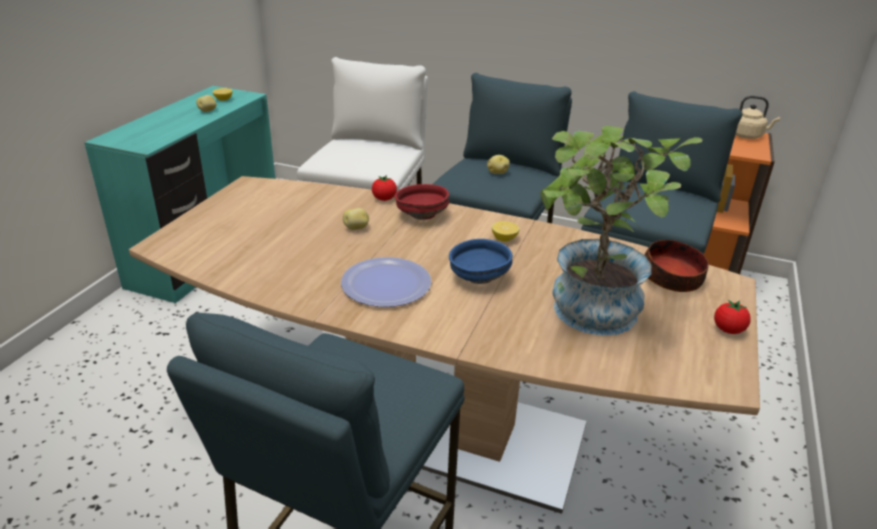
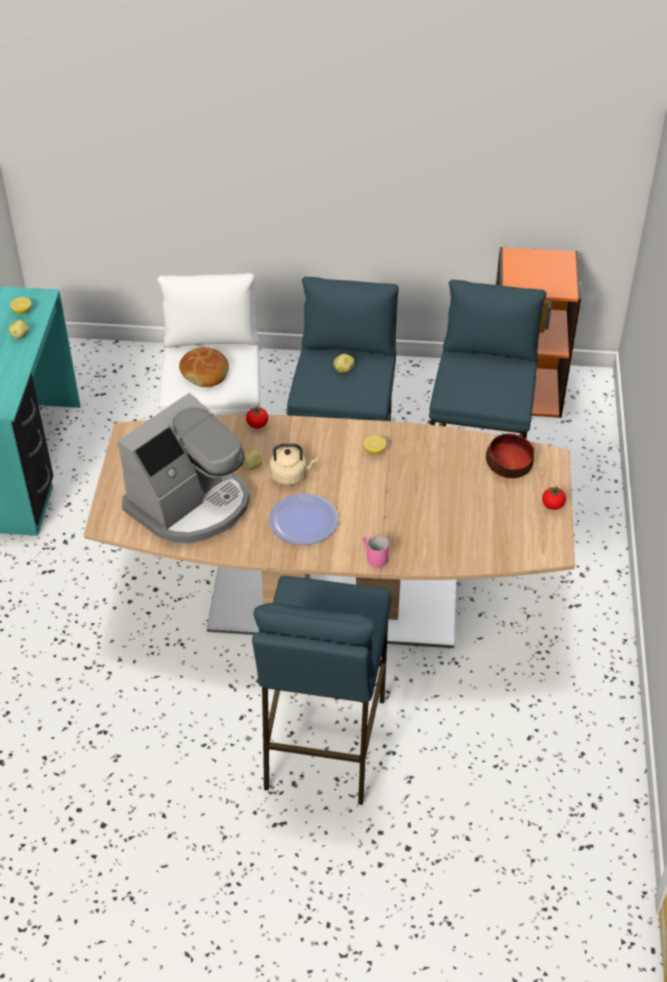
camera: 15 degrees left, 15 degrees up
red bowl [395,184,449,220] -> none
blue bowl [449,239,513,284] -> none
potted plant [540,125,702,335] -> none
beige kettle [735,96,780,139] -> beige kettle moved to [269,443,318,485]
none -> coffee machine [118,393,250,544]
none -> bread [179,347,229,387]
none -> pink mug [363,535,389,567]

